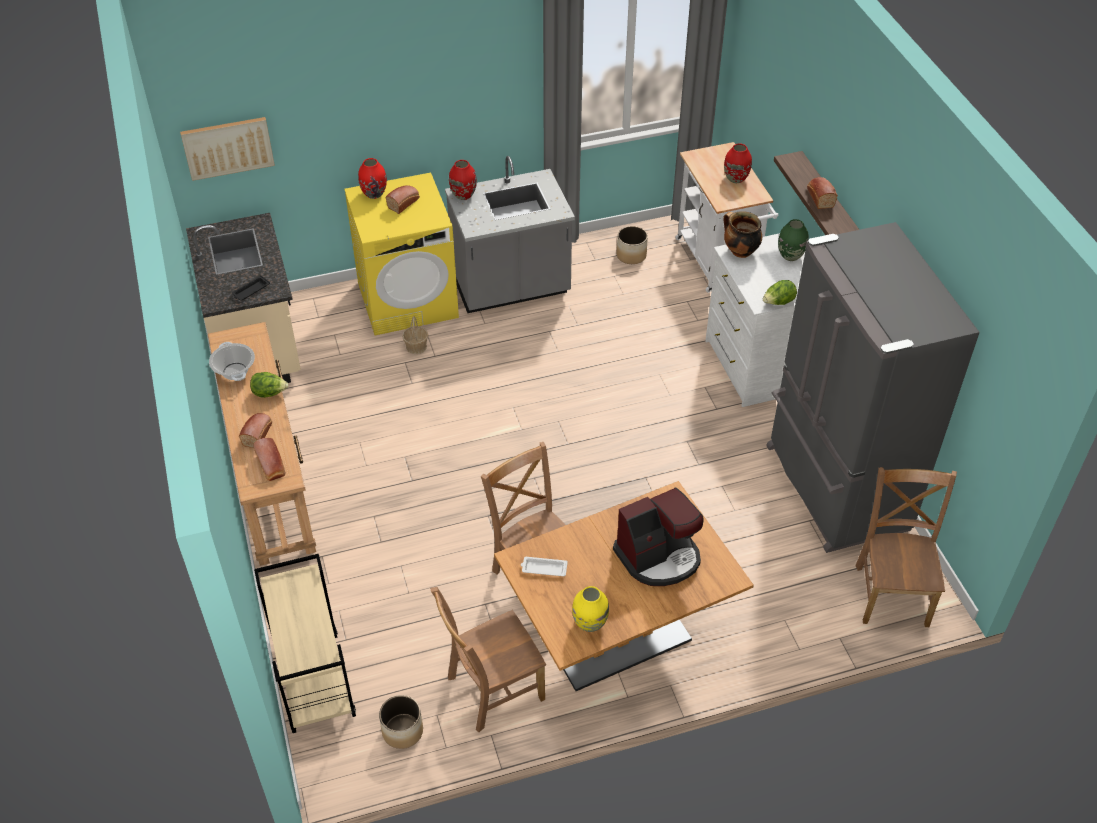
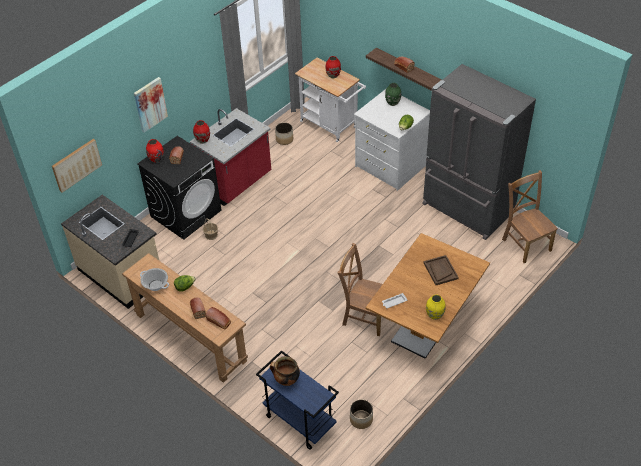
camera: 30 degrees left, 0 degrees up
beige cart [254,554,356,733] -> blue cart [256,350,339,450]
yellow washing machine [344,173,459,335] -> black washing machine [137,136,221,240]
brown chair [430,587,546,732] -> none
grey counter [445,156,575,313] -> red counter [190,108,271,206]
coffee machine [613,487,704,586] -> brown tray [424,255,459,285]
cooking pot [723,211,762,258] -> cooking pot moved to [270,356,300,386]
none -> picture [134,77,168,133]

